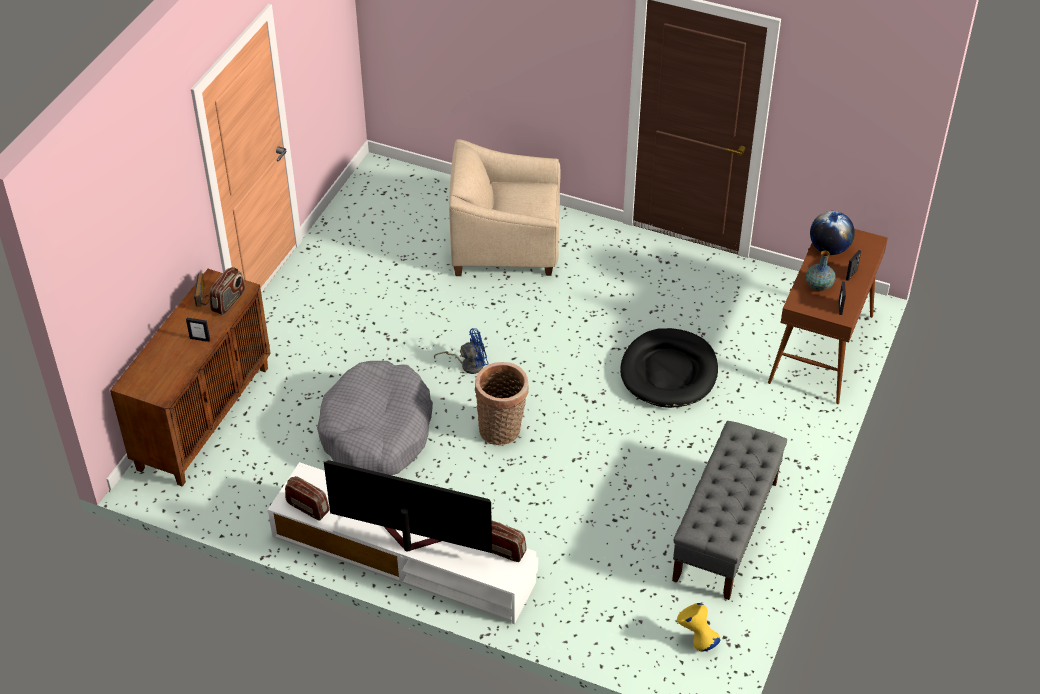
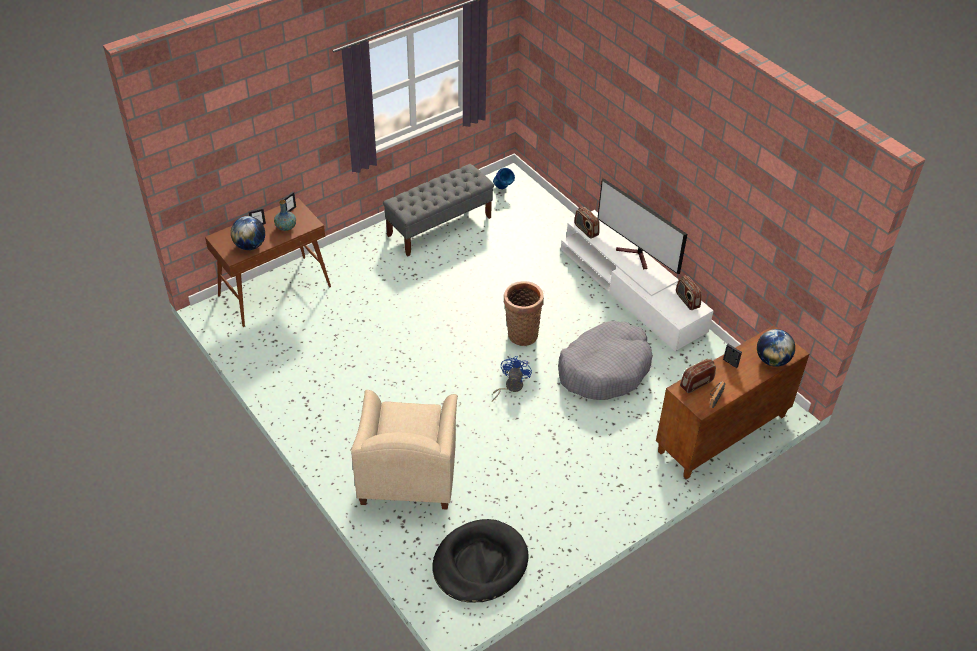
camera: 150 degrees left, 0 degrees up
blue fan [434,328,489,374] -> blue fan turned 90 degrees clockwise [492,356,532,402]
beige armchair [449,139,561,276] -> beige armchair turned 60 degrees clockwise [351,390,458,509]
black dog bed [620,328,718,408] -> black dog bed moved to [432,519,529,603]
yellow vase [677,603,721,652] -> blue vase [493,168,515,189]
none -> globe [757,329,795,367]

